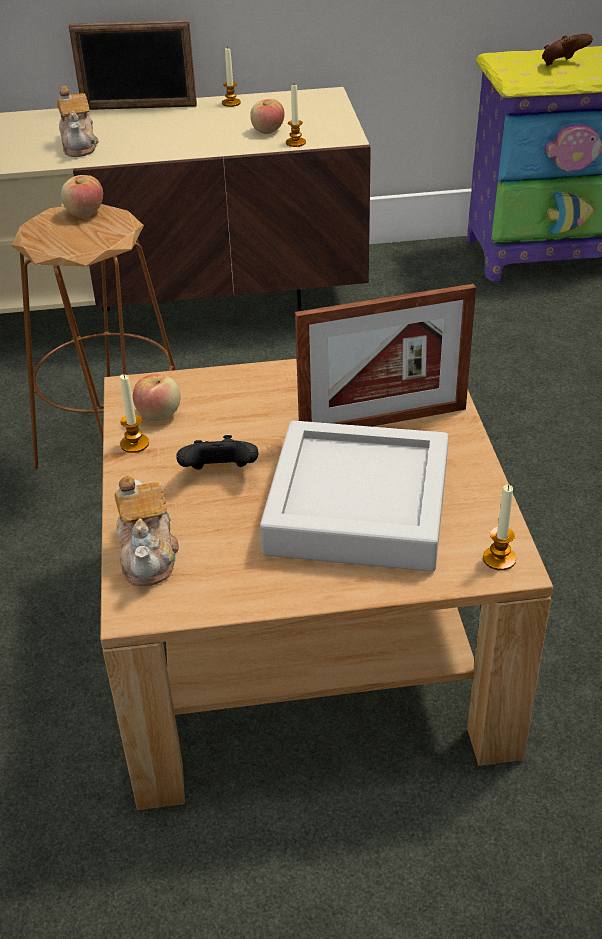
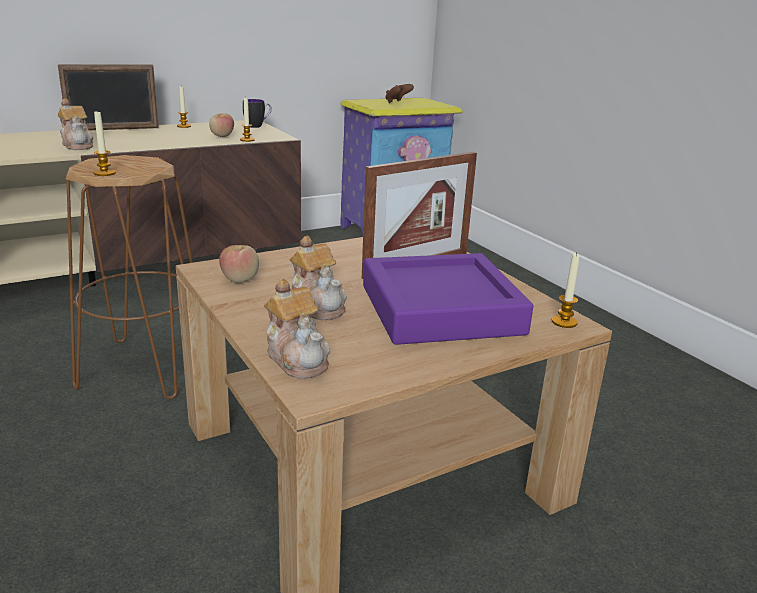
camera: 25 degrees left, 15 degrees down
apple [61,175,103,218] -> none
candle [120,374,149,453] -> candle moved to [93,110,116,176]
black game controller [176,435,258,470] -> teapot [289,236,347,320]
grey tray [260,420,449,572] -> purple tray [363,253,533,345]
none -> mug [243,99,272,128]

